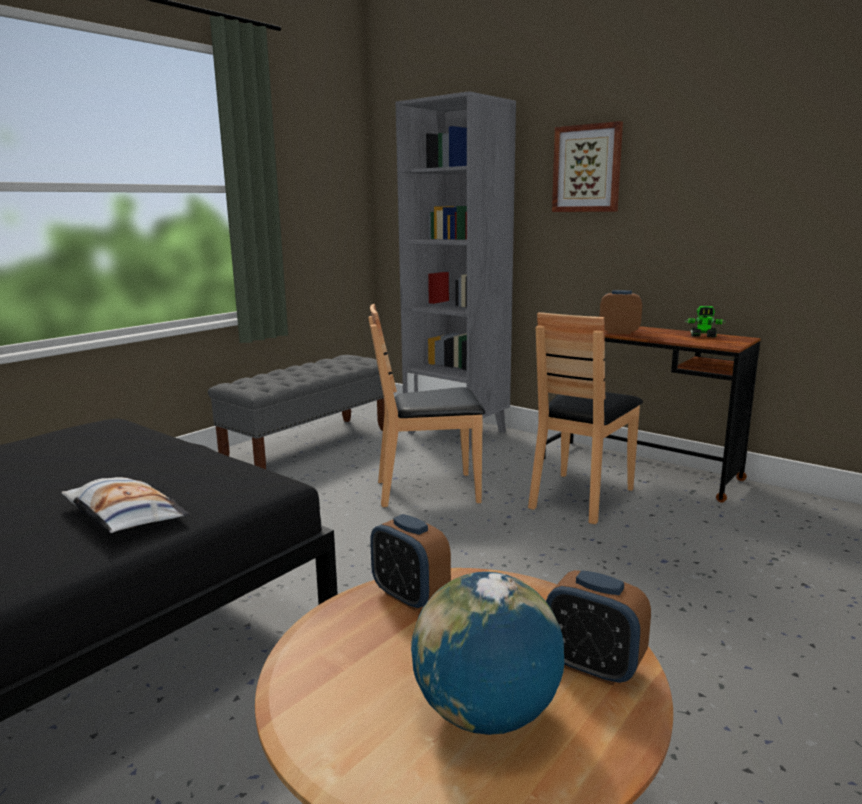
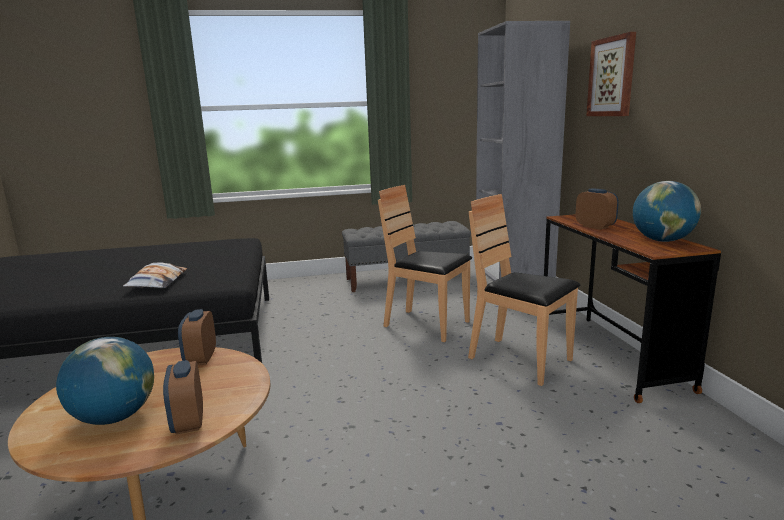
camera: 40 degrees right, 0 degrees up
brown chair [528,312,643,524] -> brown chair turned 60 degrees clockwise [468,194,580,386]
toy robot [685,306,726,338] -> globe [633,181,701,242]

